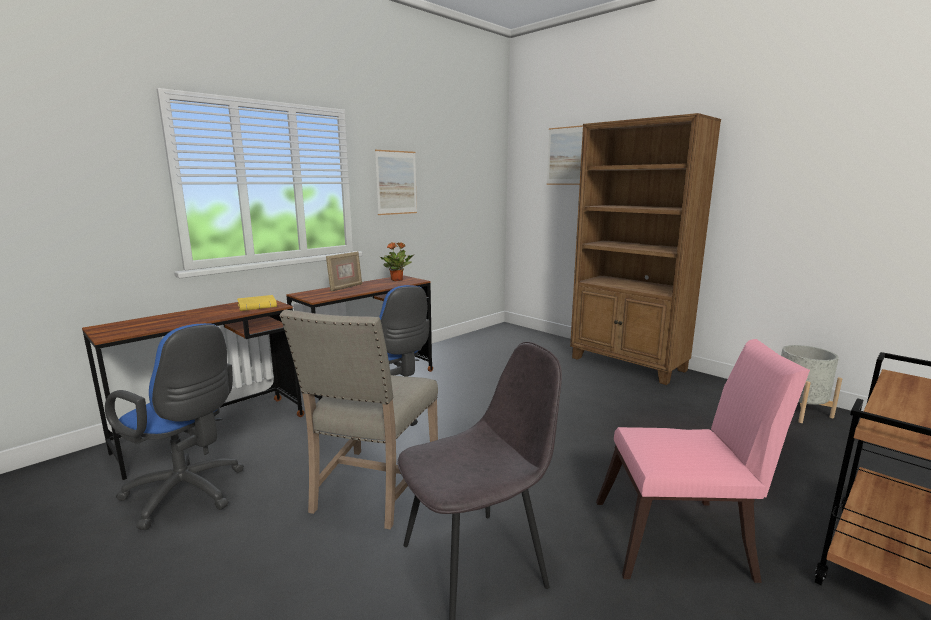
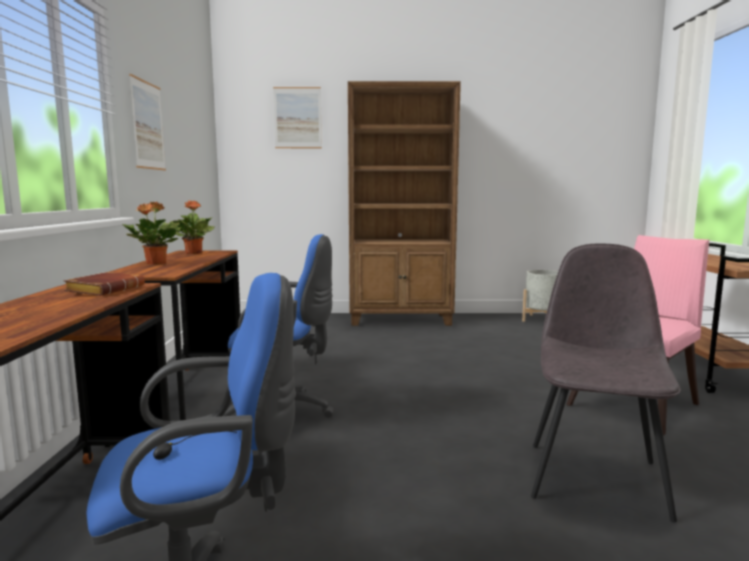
camera: 45 degrees left, 5 degrees down
yellow book [237,295,277,311] -> brown book [64,272,145,296]
beige chair [280,310,438,529] -> none
picture frame [326,251,362,291] -> potted plant [122,202,180,265]

